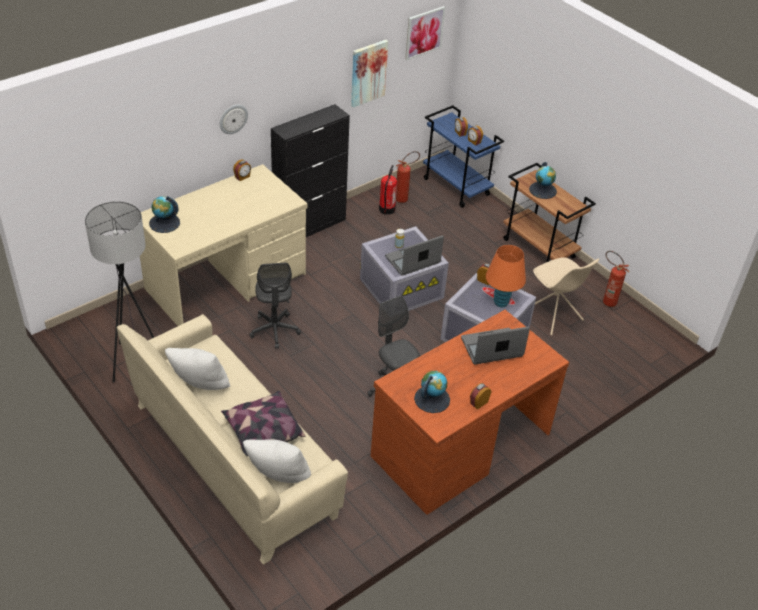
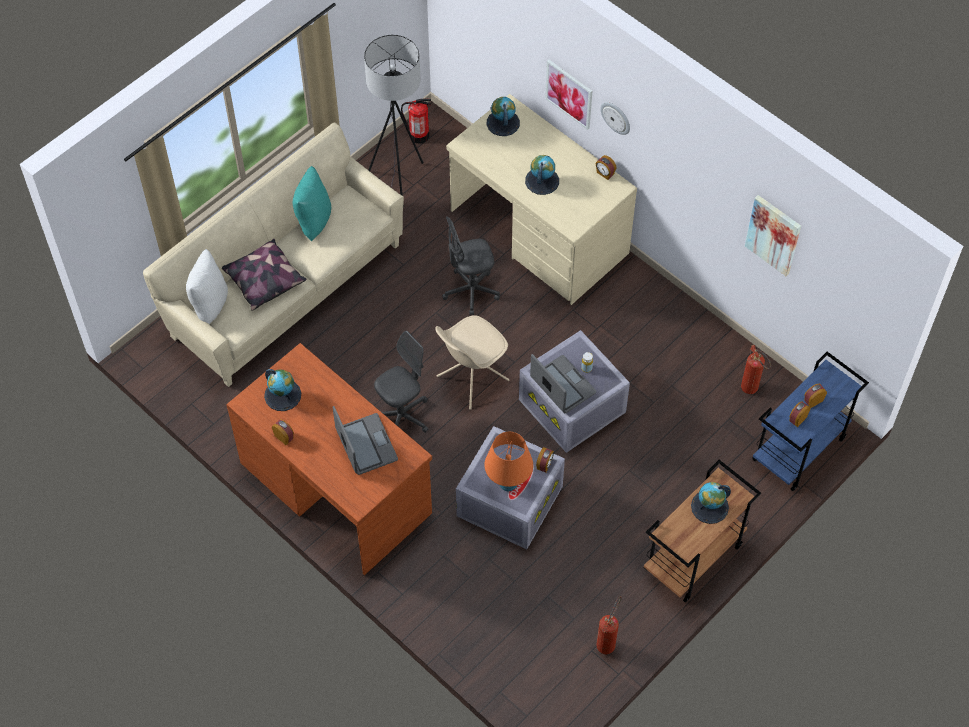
camera: 85 degrees right, 15 degrees up
white pillow [165,348,230,390] -> turquoise pillow [293,166,331,241]
black cabinet [271,104,350,237] -> none
fire extinguisher [379,165,397,215] -> fire extinguisher moved to [401,98,431,144]
picture [405,6,445,60] -> picture moved to [545,60,592,130]
beige chair [533,257,599,335] -> beige chair moved to [435,315,509,410]
none -> globe [525,155,559,195]

